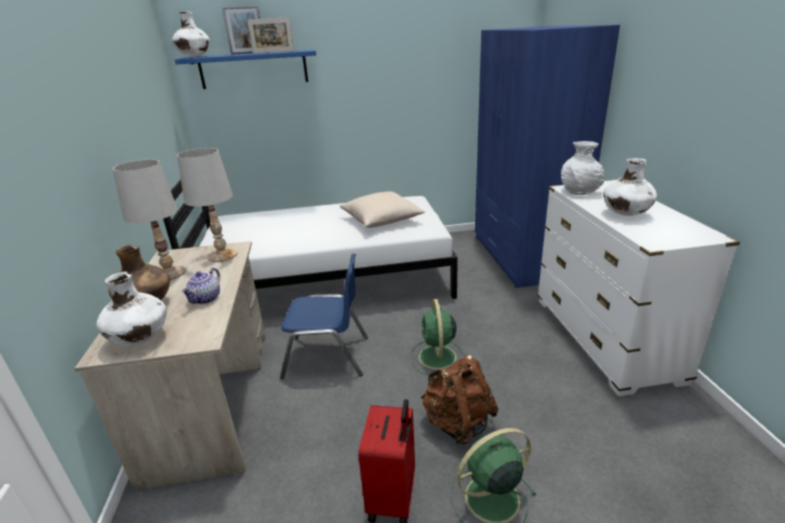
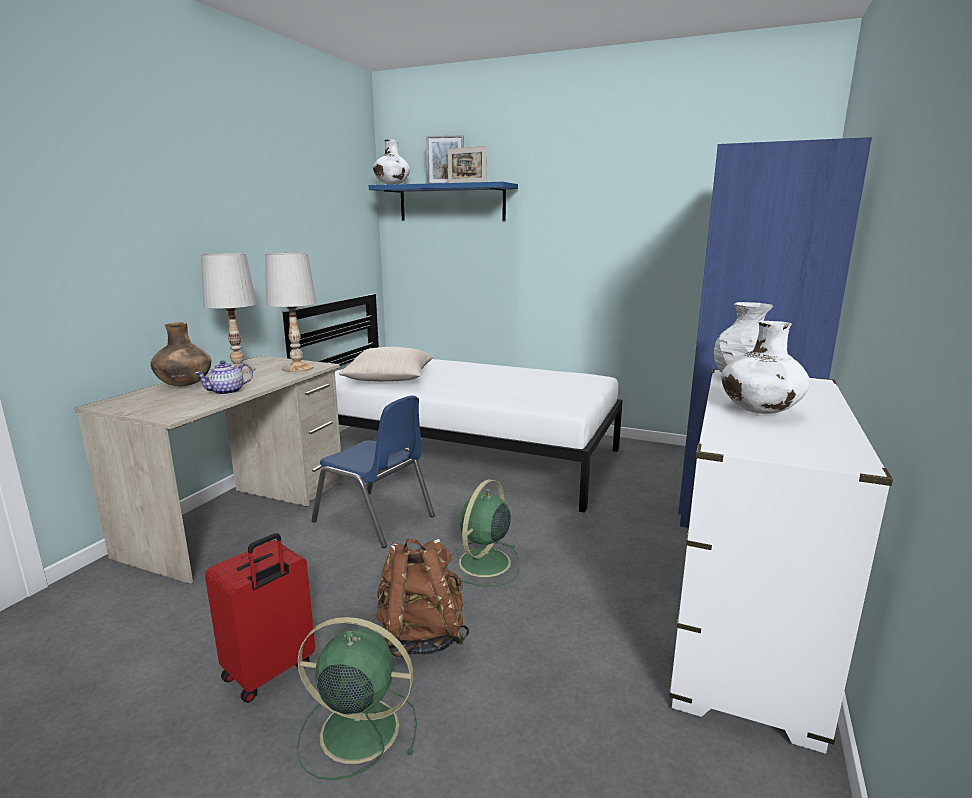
camera: 30 degrees right, 10 degrees down
white vase [96,272,167,346] -> none
beige pillow [340,191,425,228] -> beige pillow moved to [339,347,434,382]

